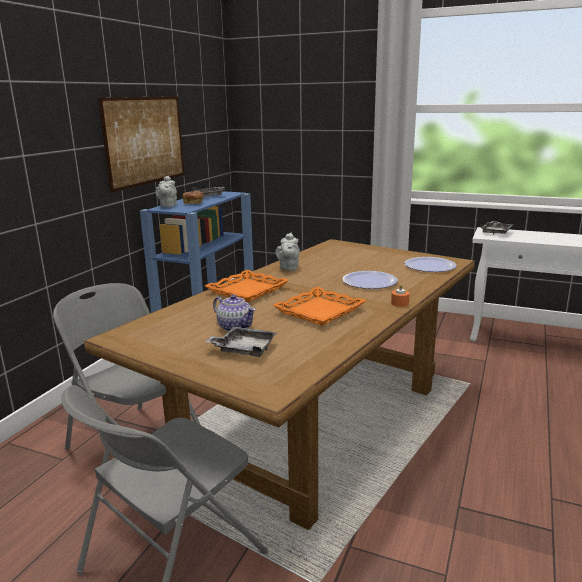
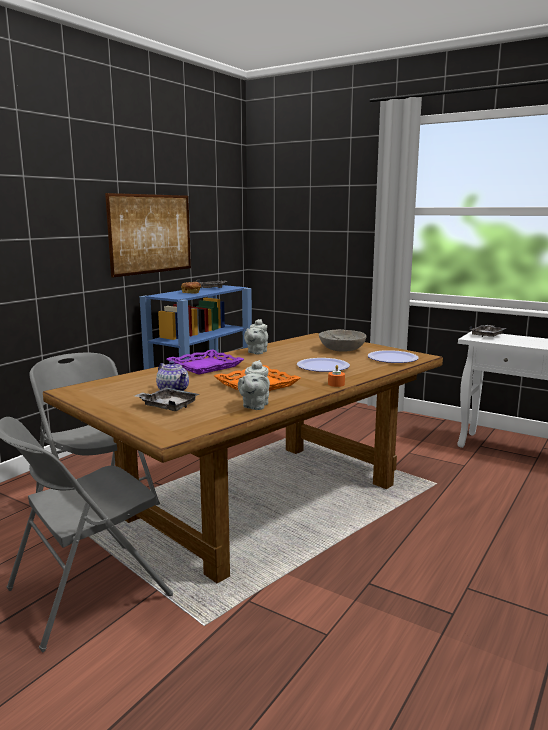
camera: 10 degrees right, 5 degrees down
grey teapot [156,176,177,207] -> grey teapot moved to [238,360,270,410]
orange tray [205,270,289,302] -> purple tray [167,349,244,375]
none -> grey bowl [319,329,366,352]

